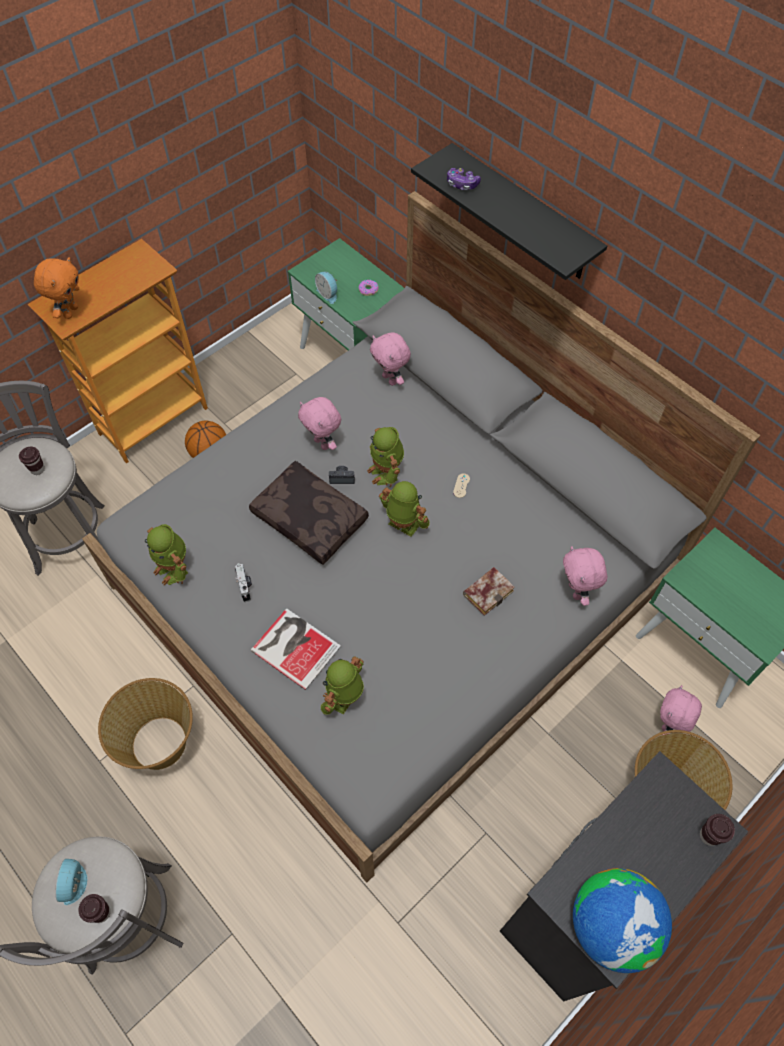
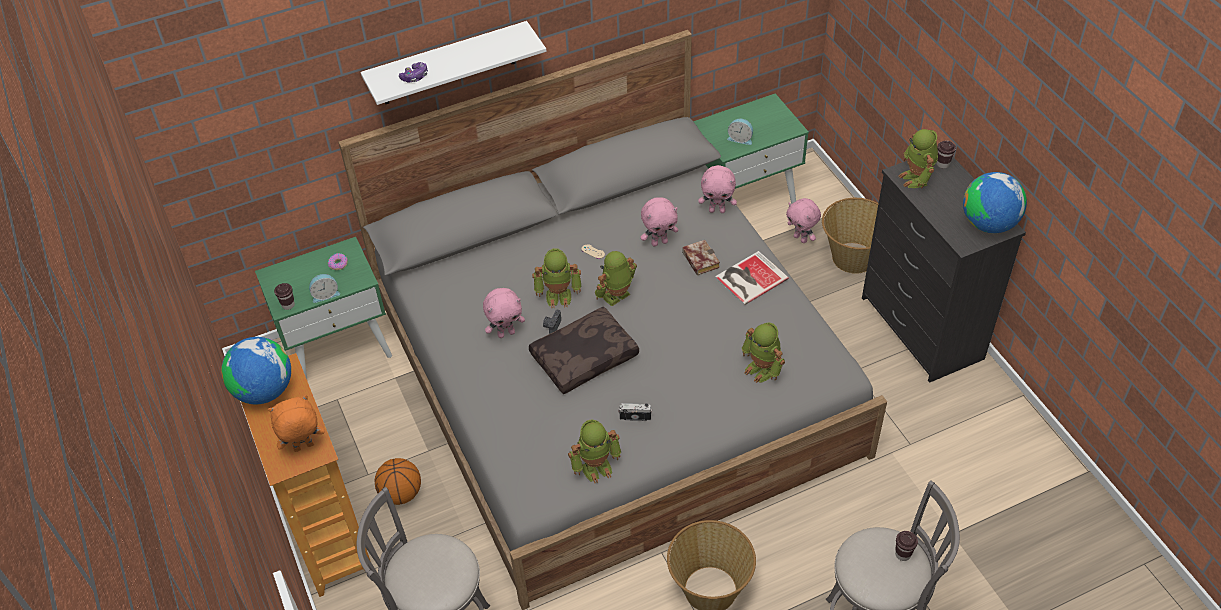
camera: 70 degrees left, 10 degrees down
brown cup [19,447,45,475] -> brown cup moved to [274,283,295,310]
orange plush toy [34,257,79,319] -> orange plush toy turned 60 degrees counterclockwise [268,395,325,452]
alarm clock [55,859,87,905] -> alarm clock moved to [727,119,753,145]
book [251,608,341,690] -> book moved to [715,251,789,305]
pink plush toy [370,333,411,386] -> pink plush toy moved to [641,197,678,246]
black shelf [411,143,607,280] -> white shelf [360,21,546,105]
none -> globe [221,337,291,404]
none -> toy robot [899,129,938,188]

